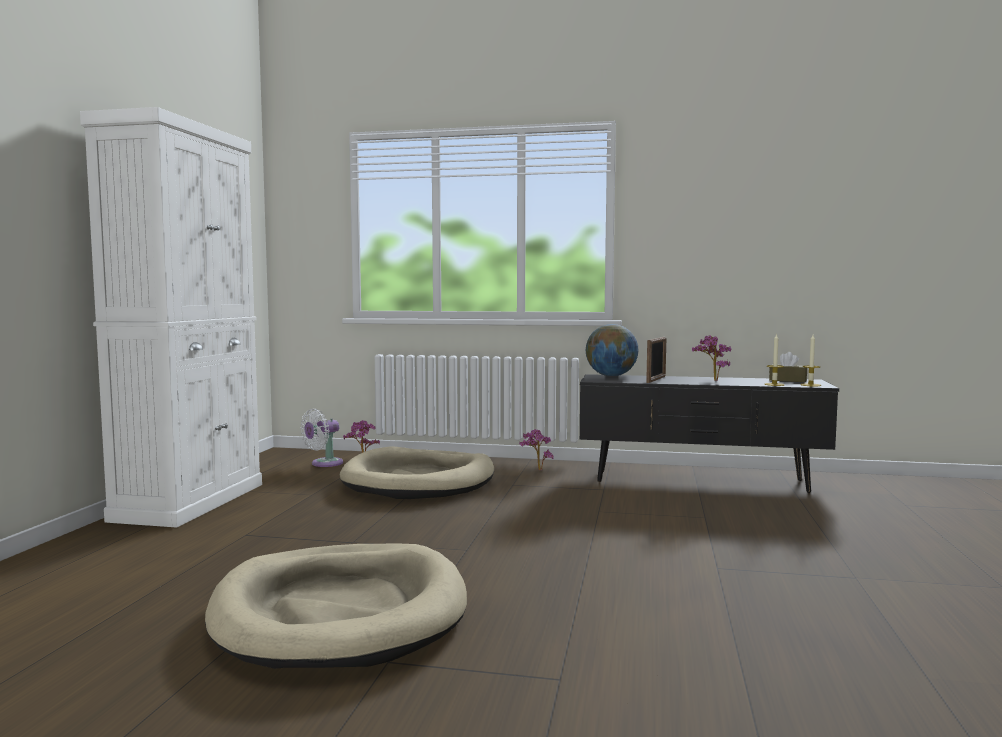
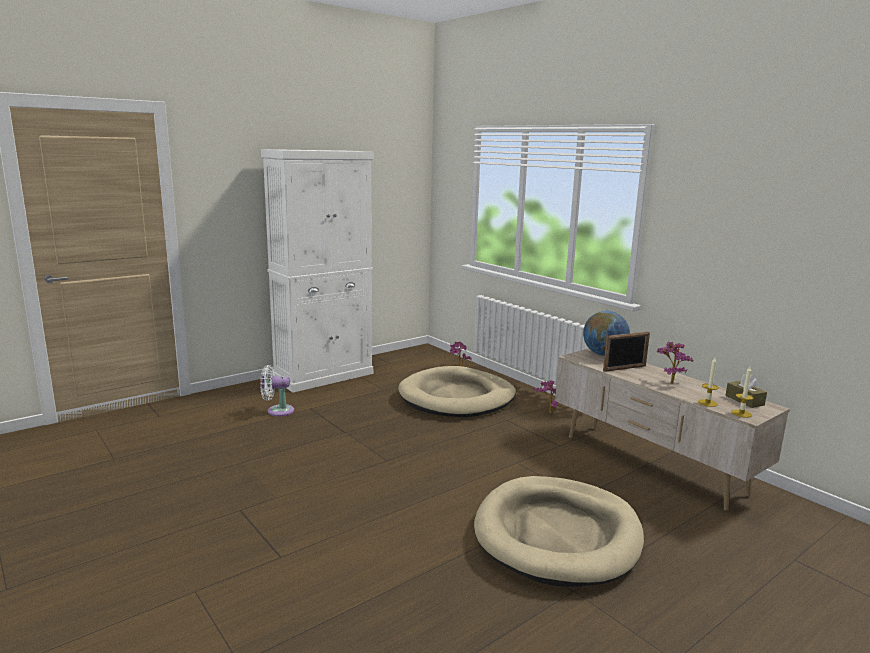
camera: 40 degrees right, 10 degrees up
beige dog bed [205,543,467,669] -> beige dog bed moved to [474,476,644,587]
white fan [301,409,343,467] -> white fan moved to [260,365,294,417]
black tv stand [580,374,839,493] -> beige tv stand [555,348,790,511]

